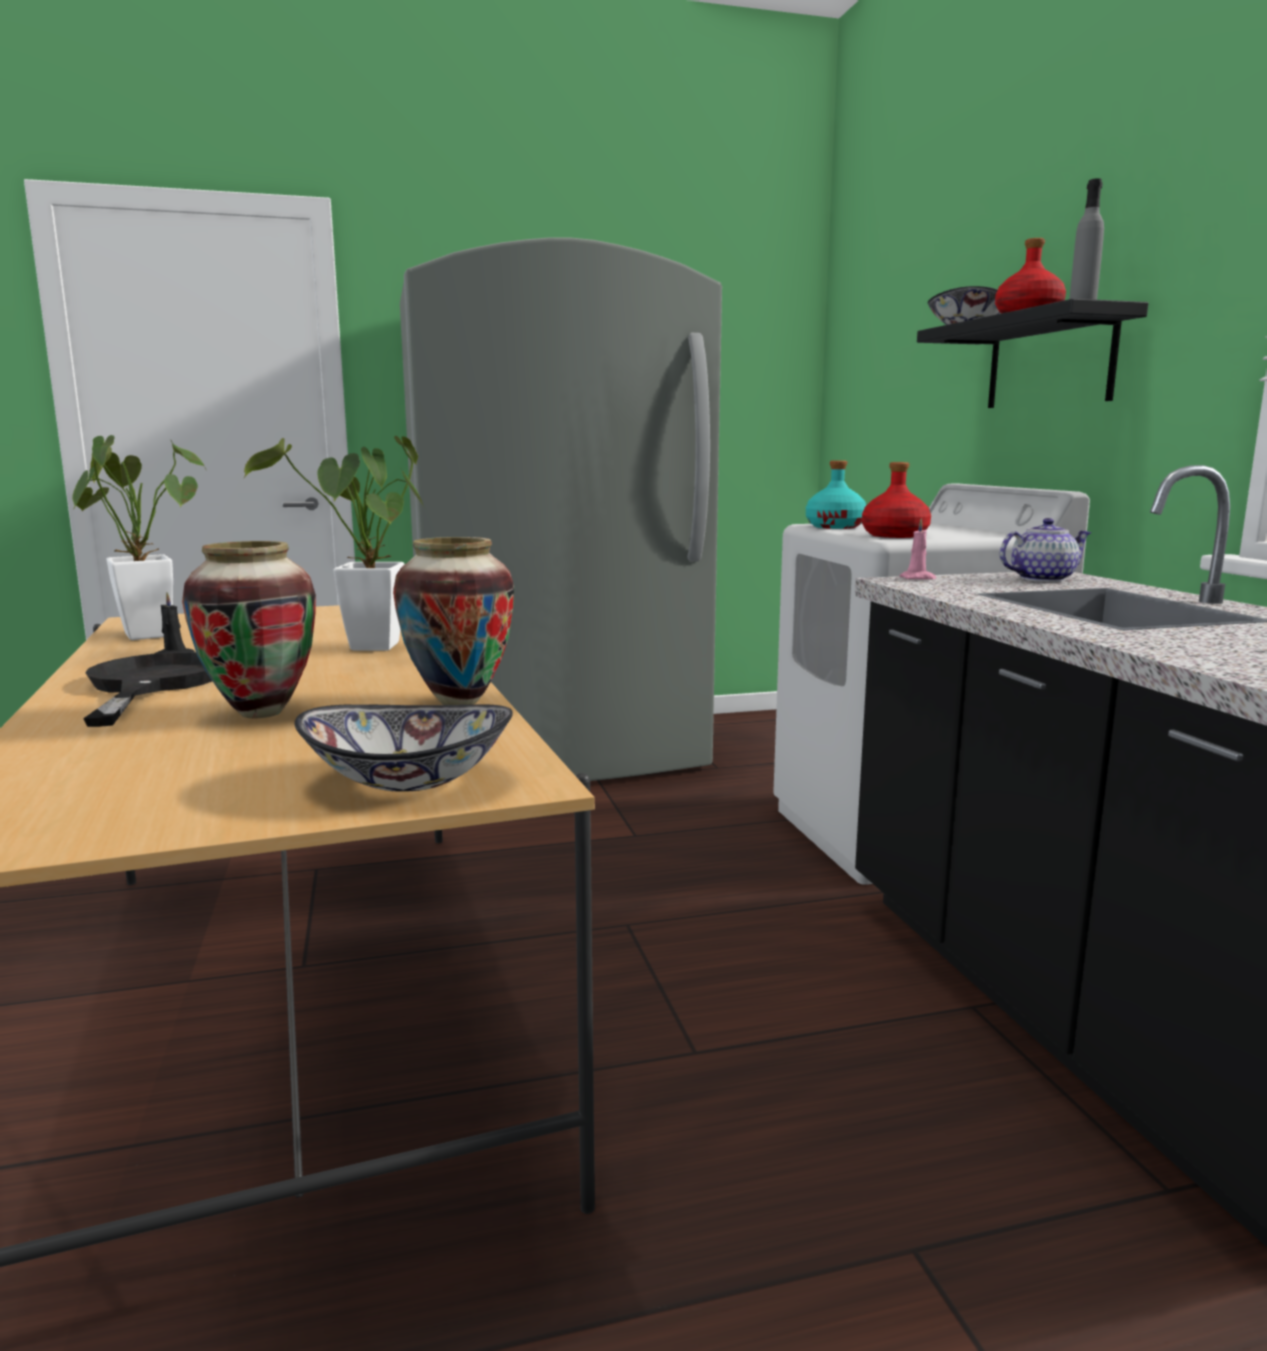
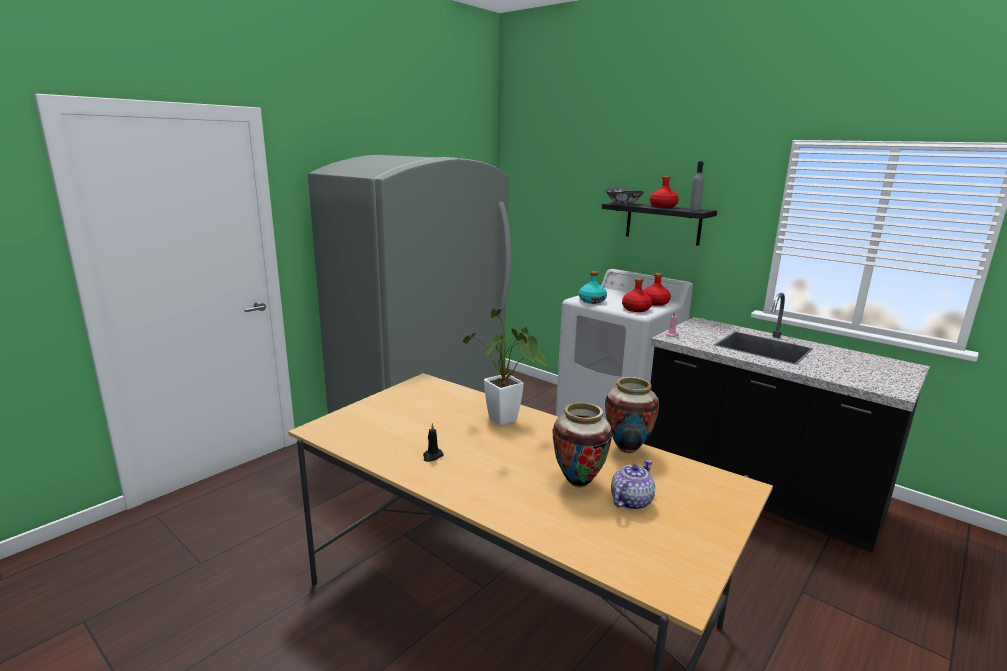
camera: 35 degrees left, 5 degrees up
potted plant [72,435,206,640] -> none
black frying pan [83,652,212,727] -> none
bowl [294,704,513,792] -> none
teapot [1000,518,1091,582] -> teapot moved to [611,460,655,510]
none -> red bottle [643,273,671,306]

